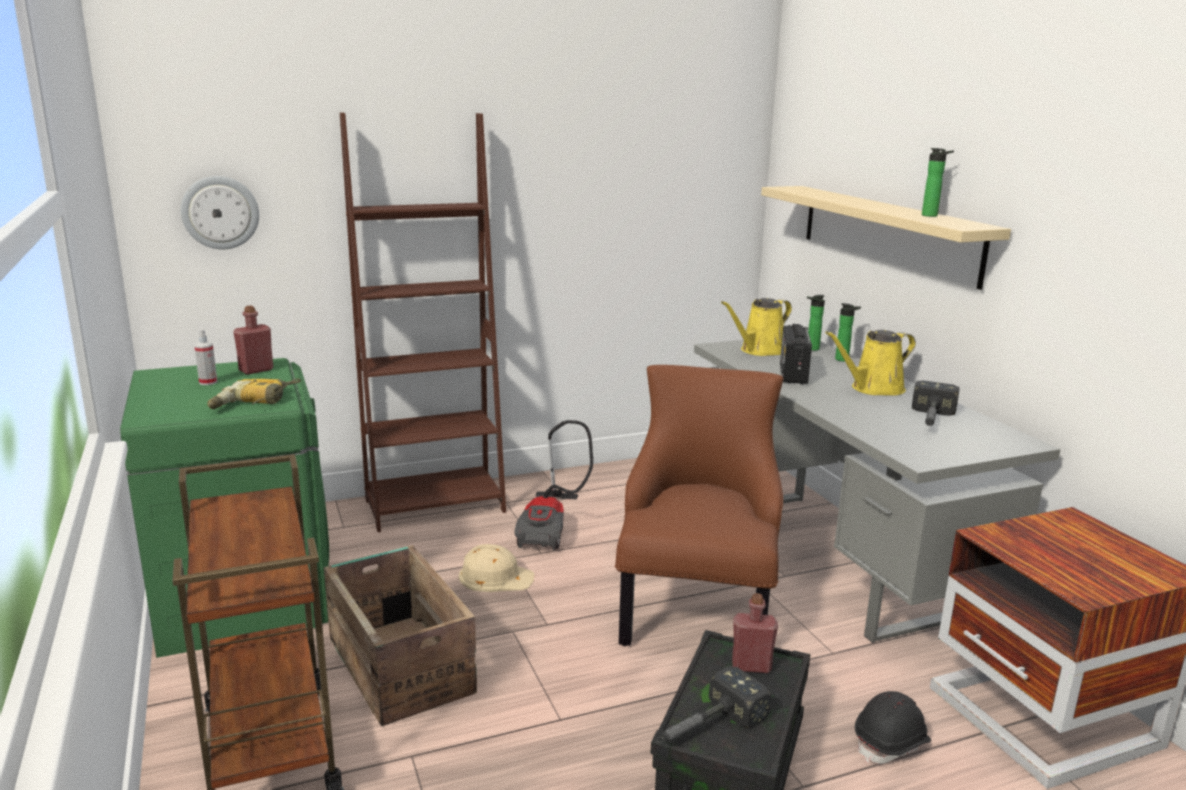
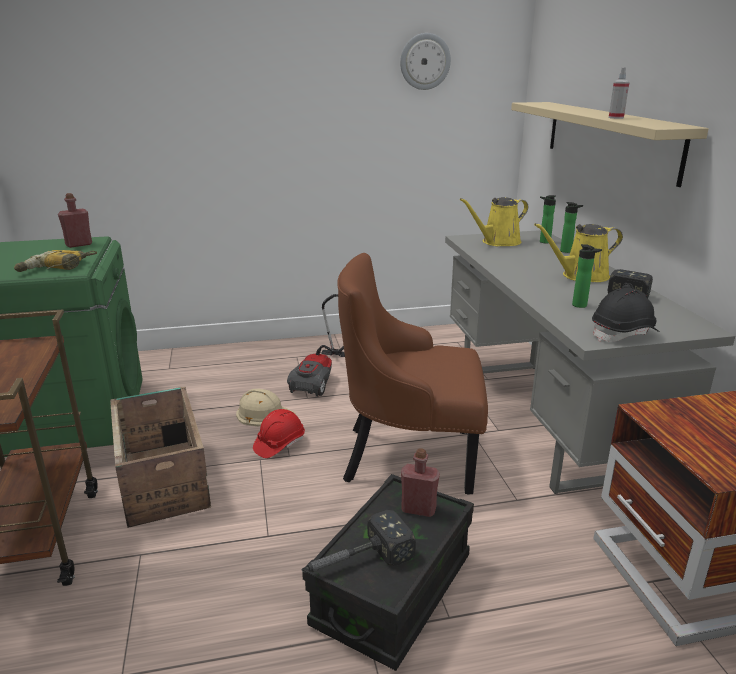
camera: 10 degrees right, 5 degrees up
wall clock [181,176,259,249] -> wall clock moved to [400,33,451,90]
spray bottle [194,329,217,385] -> spray bottle moved to [609,68,629,119]
brown bookcase [340,112,506,532] -> none
brown chair [615,365,783,646] -> brown chair turned 105 degrees counterclockwise [337,253,488,495]
radio [780,324,812,384] -> none
black hard hat [855,691,931,764] -> black hard hat moved to [592,288,660,342]
bottle [922,148,954,217] -> bottle moved to [572,244,602,308]
none -> red hard hat [253,409,305,458]

